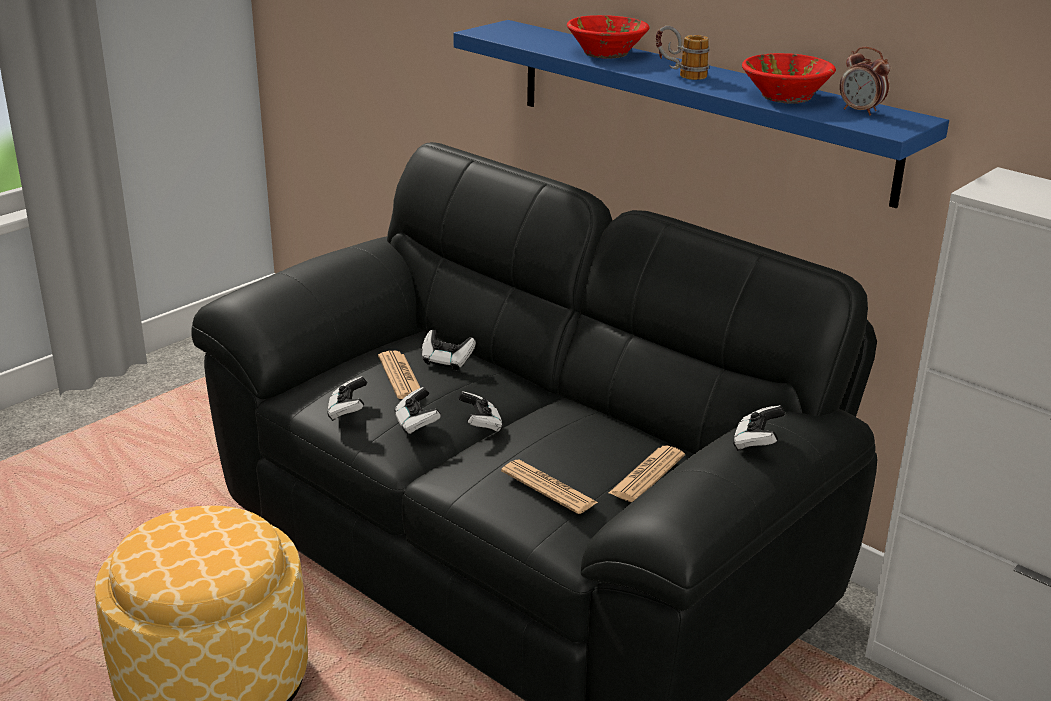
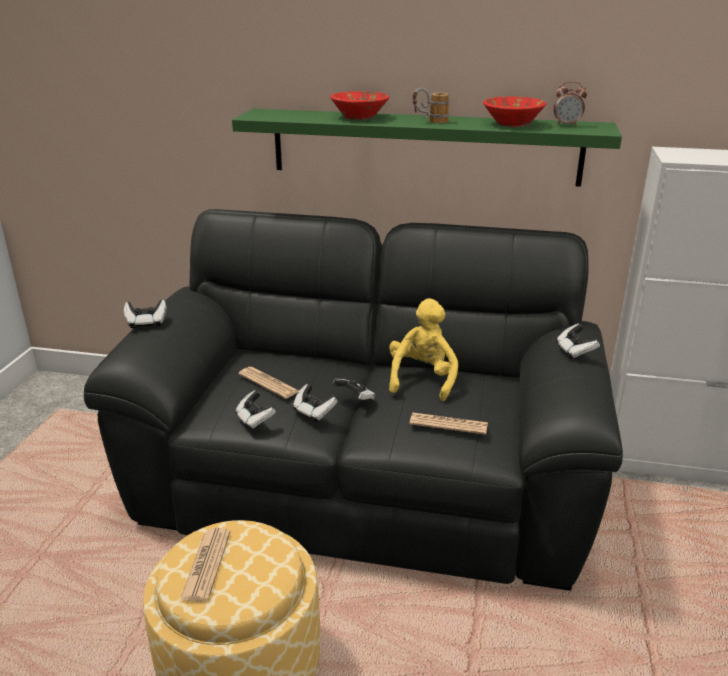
camera: 30 degrees left, 0 degrees up
game controller [422,330,476,370] -> game controller moved to [124,300,166,328]
blue shelf [453,20,949,208] -> green shelf [232,109,622,187]
newspaper [609,446,685,502] -> newspaper moved to [180,528,231,602]
none -> yellow plush toy [389,298,458,401]

